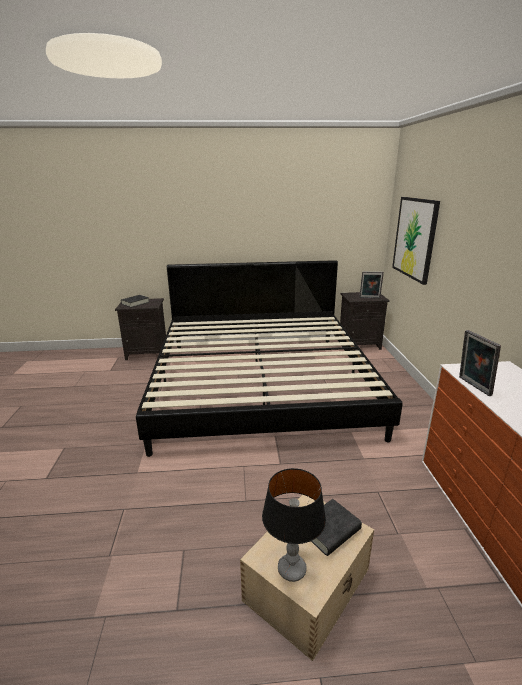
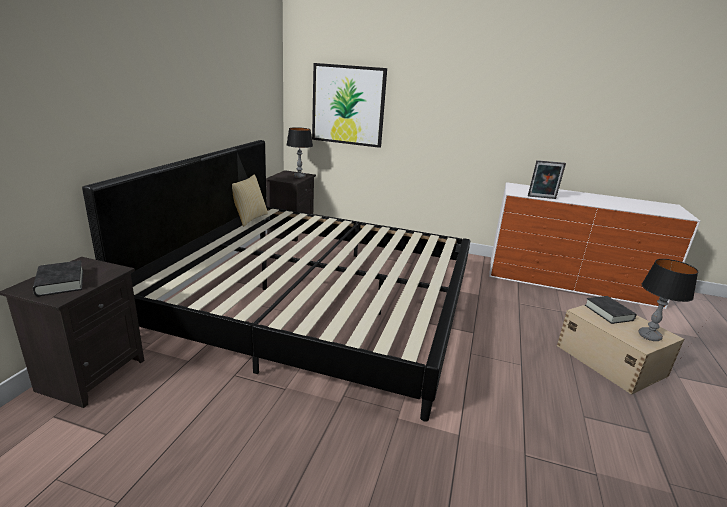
camera: 70 degrees left, 0 degrees up
picture frame [360,272,384,298] -> table lamp [286,127,313,178]
none -> pillow [232,174,268,226]

